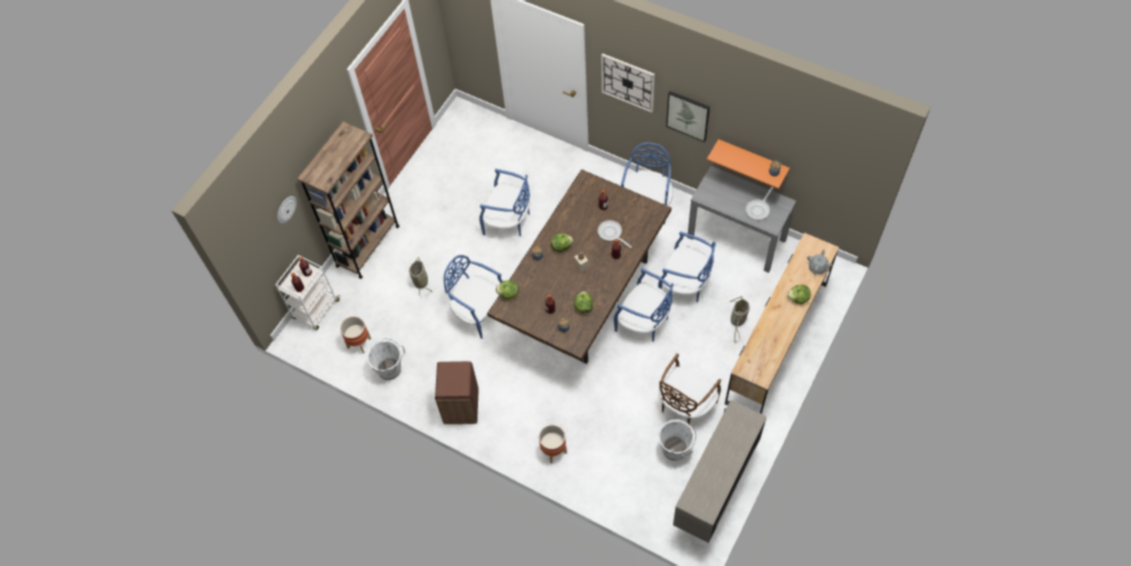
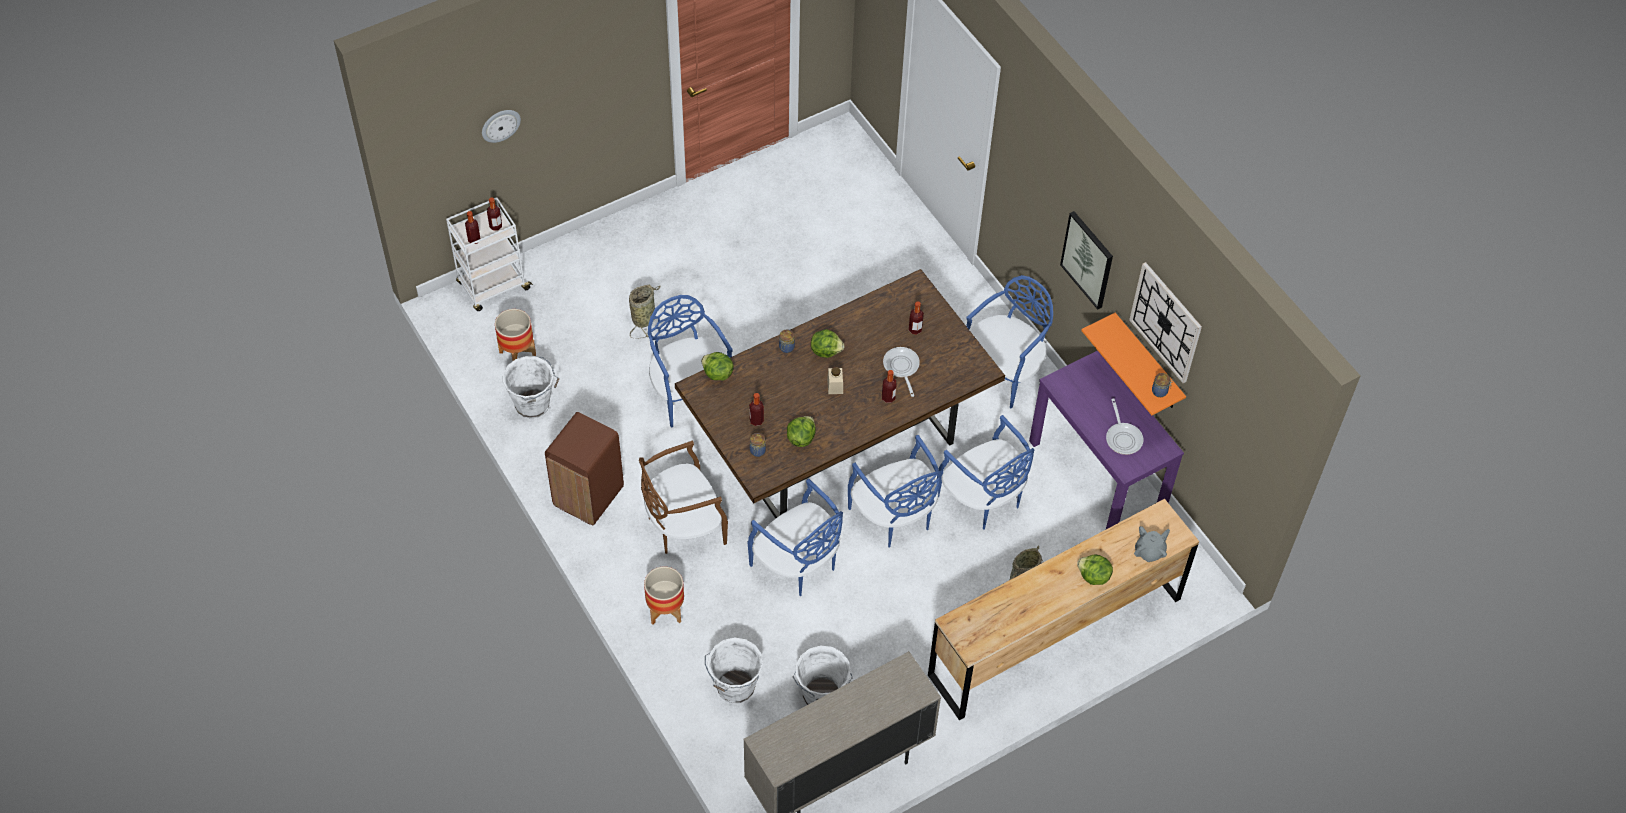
camera: 25 degrees right, 5 degrees down
brown bookcase [297,121,400,279] -> none
blue chair [479,169,530,237] -> blue chair moved to [747,479,843,596]
wall clock [601,53,655,113] -> wall clock moved to [1129,262,1202,383]
brown chair [659,353,721,424] -> brown chair moved to [639,441,728,554]
grey console table [687,166,796,273] -> purple console table [1029,350,1184,529]
frying pan [746,187,773,220] -> frying pan turned 75 degrees counterclockwise [1106,398,1144,455]
none -> white bucket [705,638,763,703]

